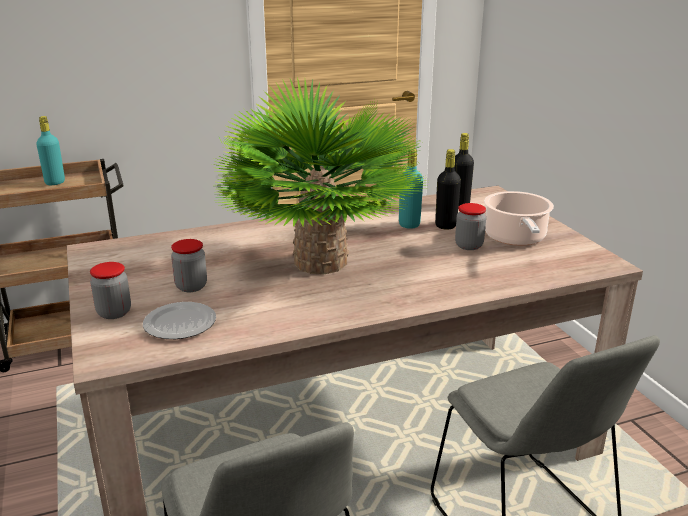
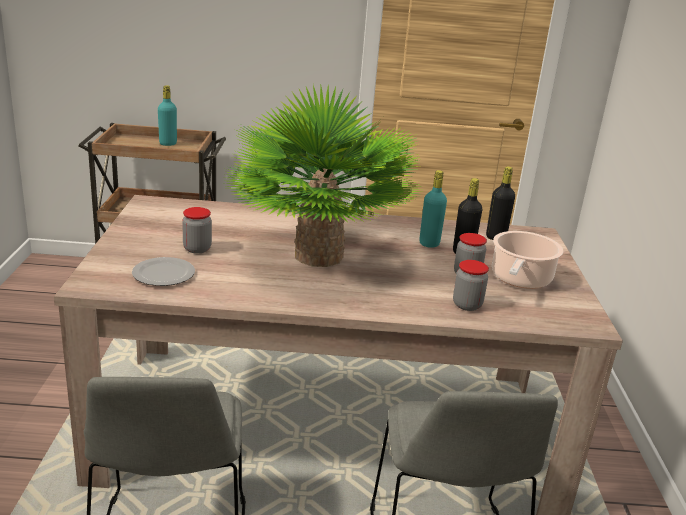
camera: 20 degrees right, 0 degrees up
jar [90,262,131,319] -> jar moved to [453,260,489,311]

